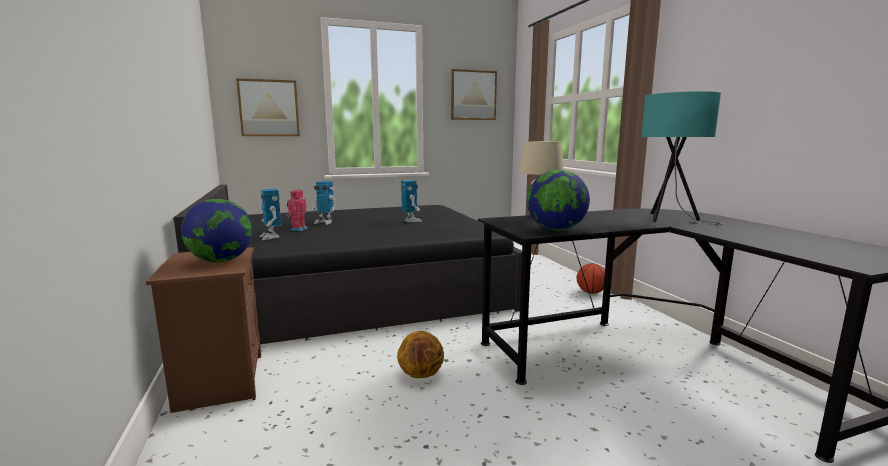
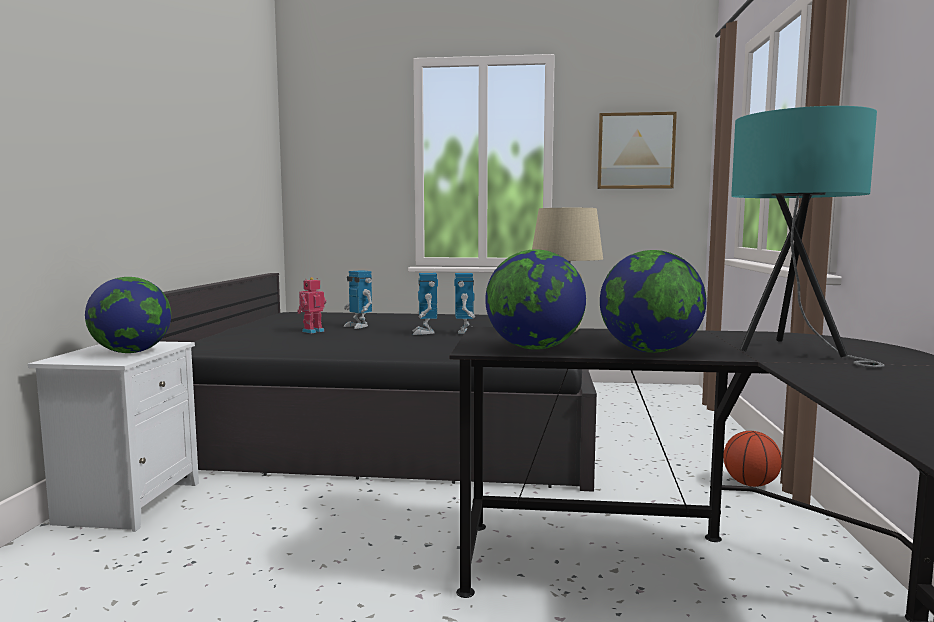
camera: 25 degrees right, 5 degrees down
brown nightstand [146,247,261,413] -> white nightstand [28,341,199,532]
picture [236,78,300,136] -> none
toy robot [259,189,281,240] -> toy robot moved to [413,273,438,335]
basketball [397,331,444,378] -> none
none -> globe [600,250,706,353]

